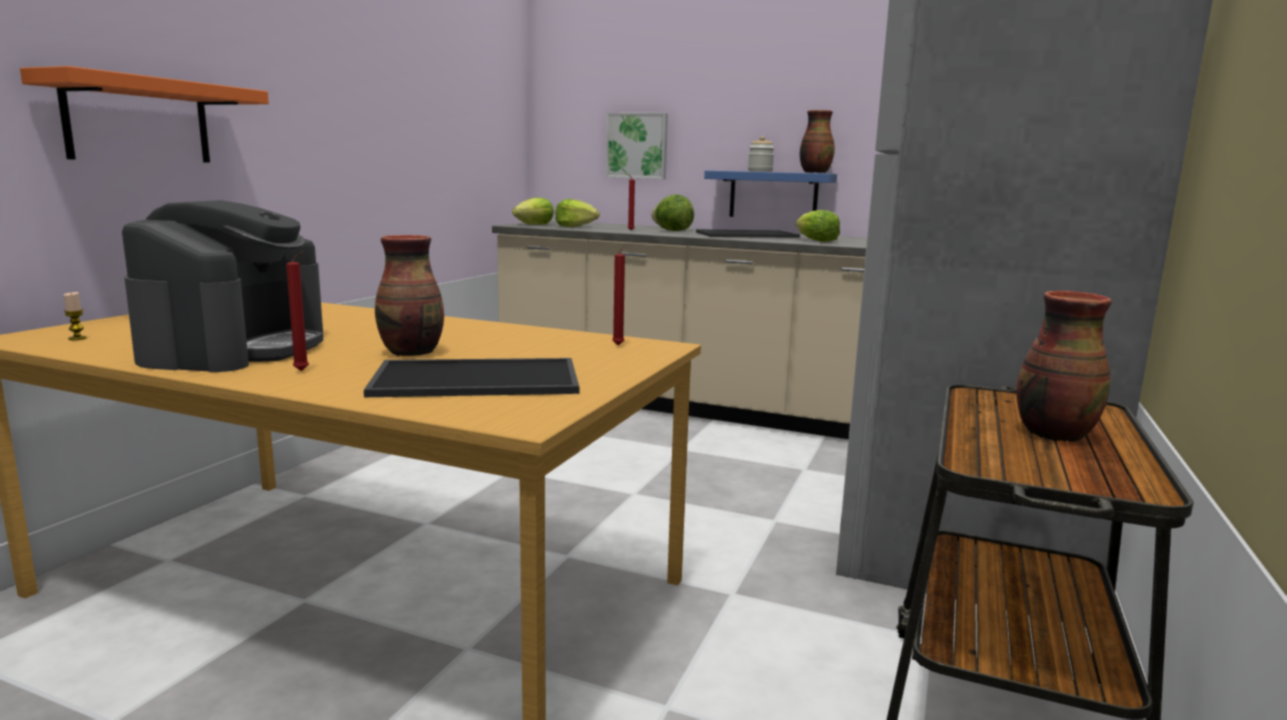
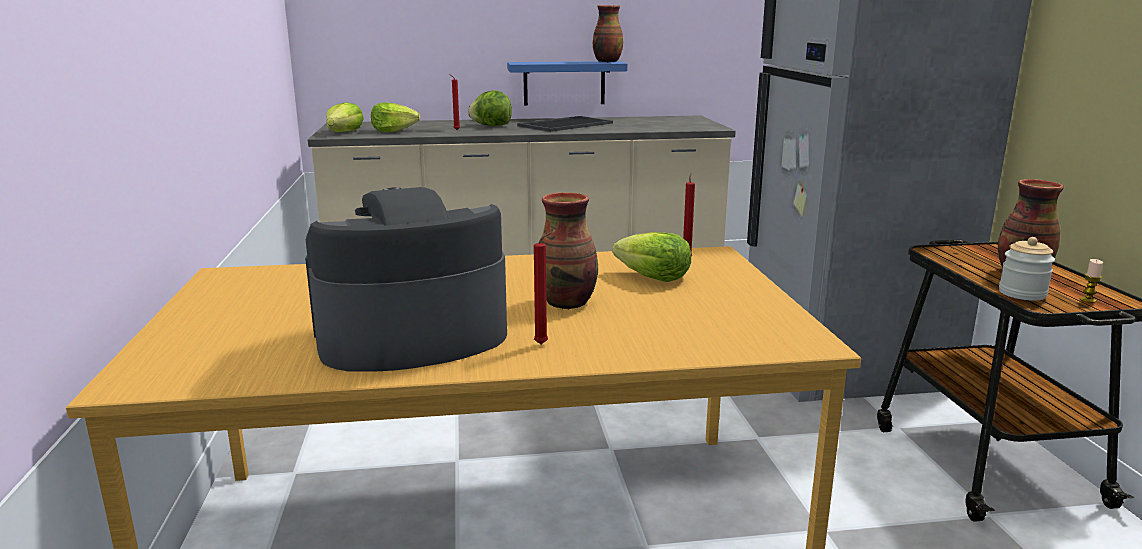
camera: 30 degrees left, 5 degrees up
orange shelf [20,66,269,163] -> none
candle [64,292,87,340] -> candle moved to [1080,259,1103,303]
coffee machine [122,200,323,372] -> coffee machine turned 90 degrees counterclockwise [305,187,507,372]
tray [364,358,579,397] -> none
picture [606,113,668,179] -> none
jar [748,136,775,172] -> jar moved to [999,237,1055,300]
lettuce [796,210,840,242] -> lettuce moved to [612,232,691,282]

